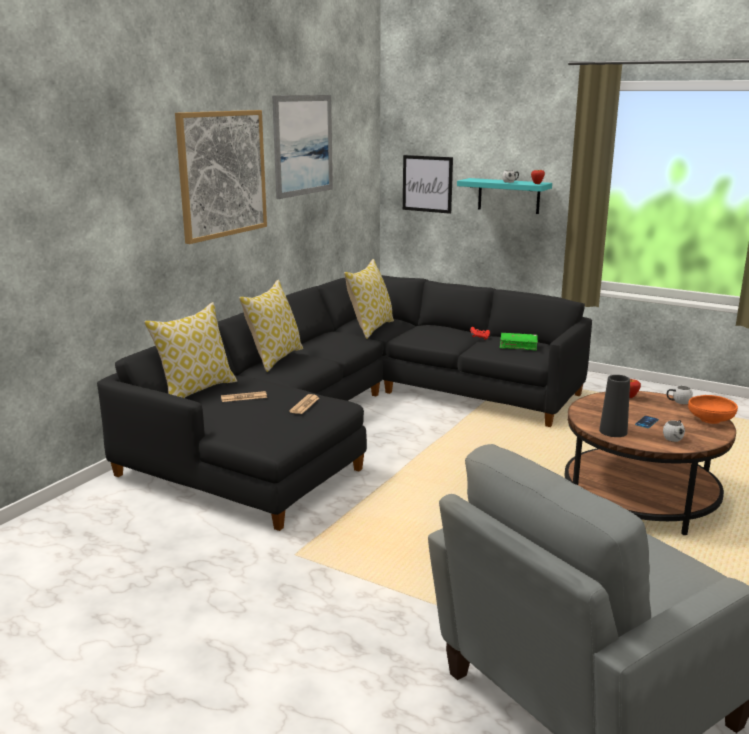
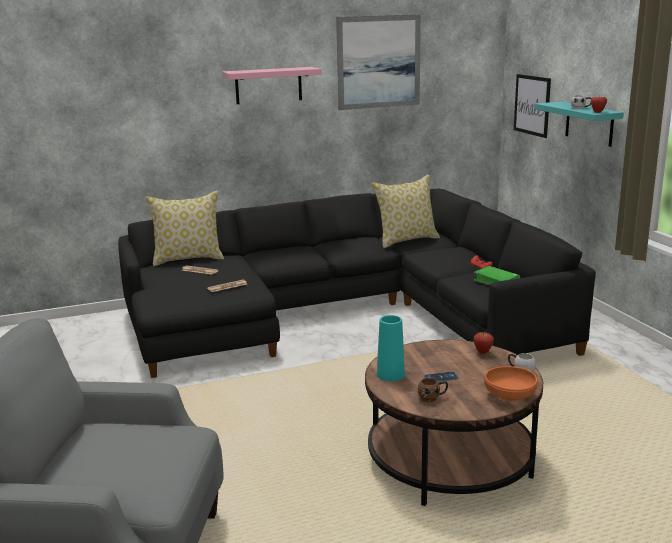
camera: 40 degrees right, 0 degrees up
picture [175,110,267,244] -> pink shelf [222,67,322,104]
pillow [239,280,303,372] -> none
black vase [599,375,630,437] -> turquoise vase [377,315,405,381]
white mug [663,420,685,442] -> brown mug [418,378,448,402]

